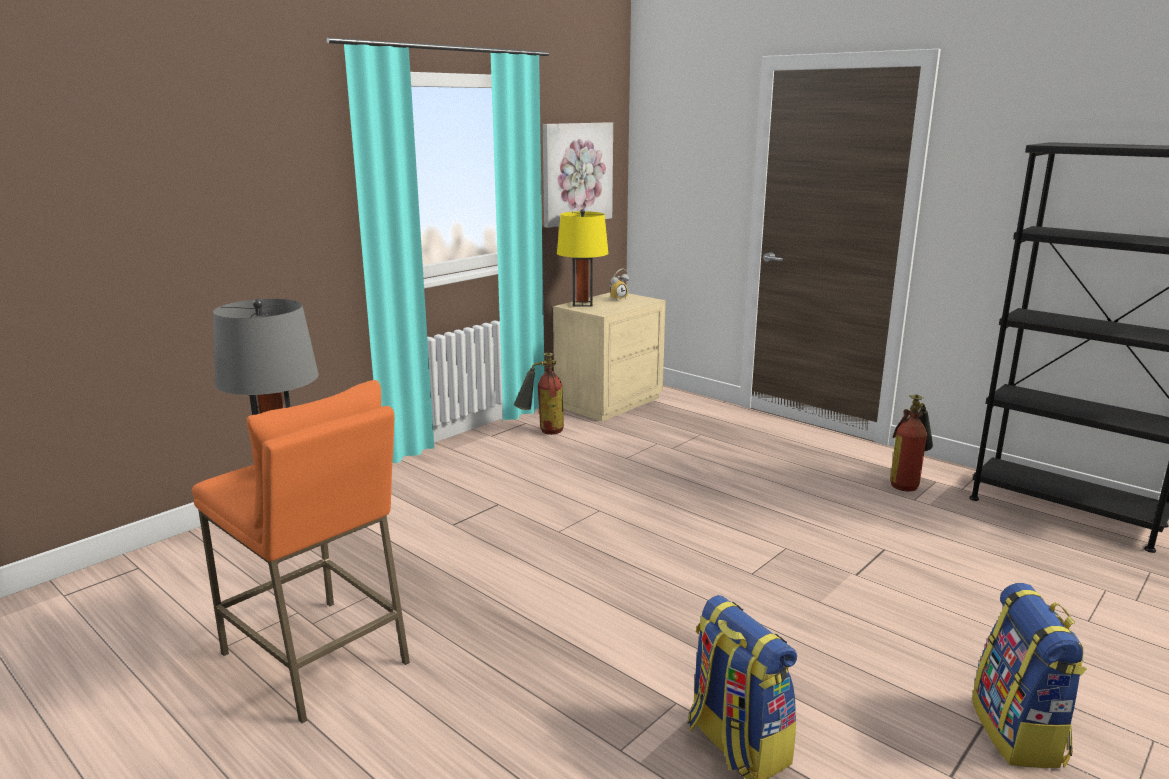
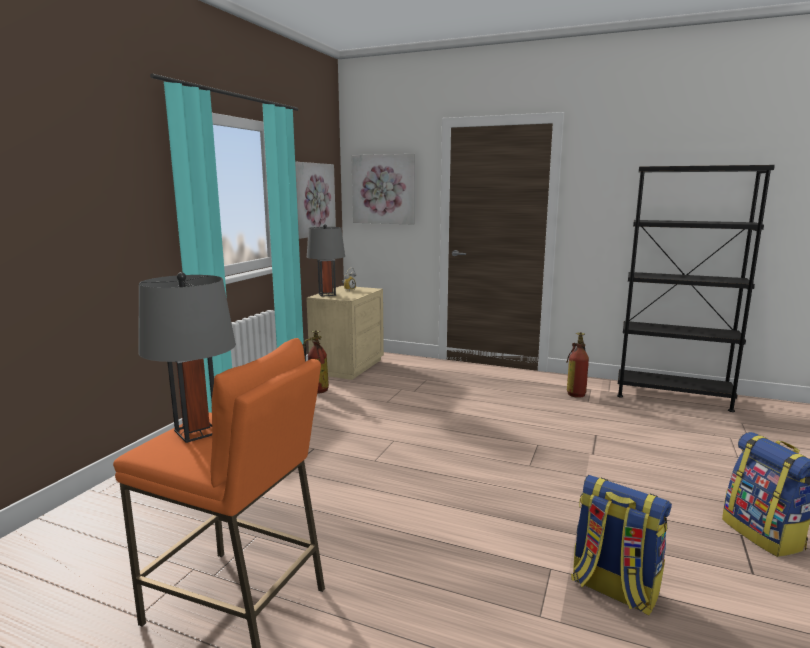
camera: 20 degrees left, 5 degrees down
yellow table lamp [557,209,608,307] -> grey table lamp [307,224,345,297]
none -> picture [351,154,415,224]

